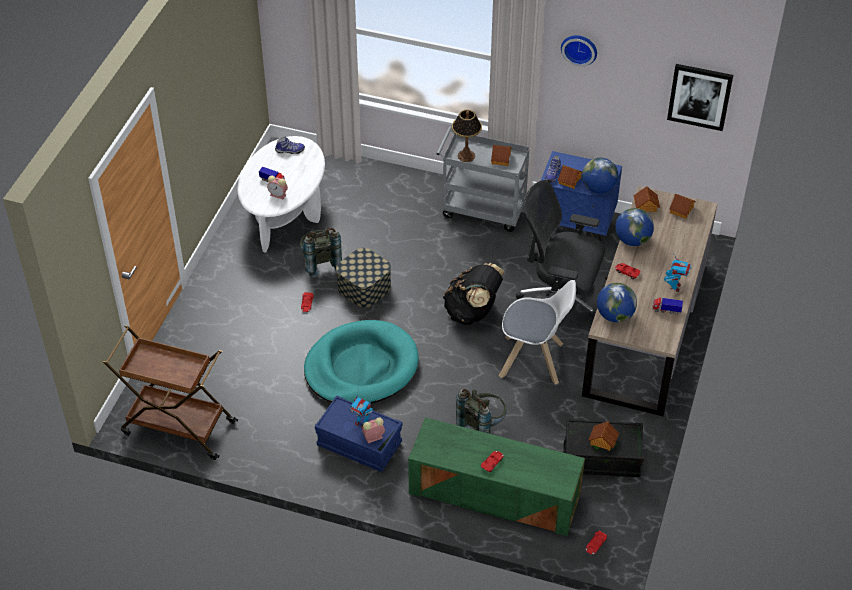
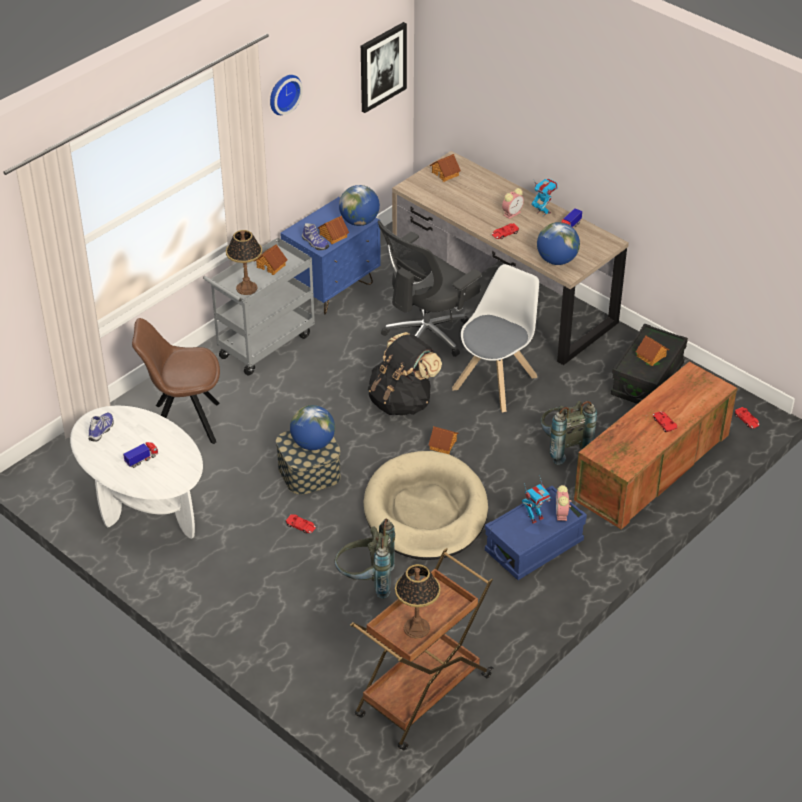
camera: 65 degrees left, 5 degrees down
alarm clock [267,176,288,199] -> alarm clock moved to [502,188,524,219]
grey backpack [300,227,342,278] -> grey backpack moved to [334,518,395,599]
turquoise dog bed [304,320,419,404] -> beige dog bed [363,451,488,560]
green bench [408,417,585,536] -> brown bench [574,362,738,530]
globe [615,208,654,246] -> globe moved to [290,405,335,450]
toy house [634,186,660,212] -> toy house moved to [428,426,458,454]
none -> brown chair [132,318,220,444]
none -> table lamp [395,564,441,639]

